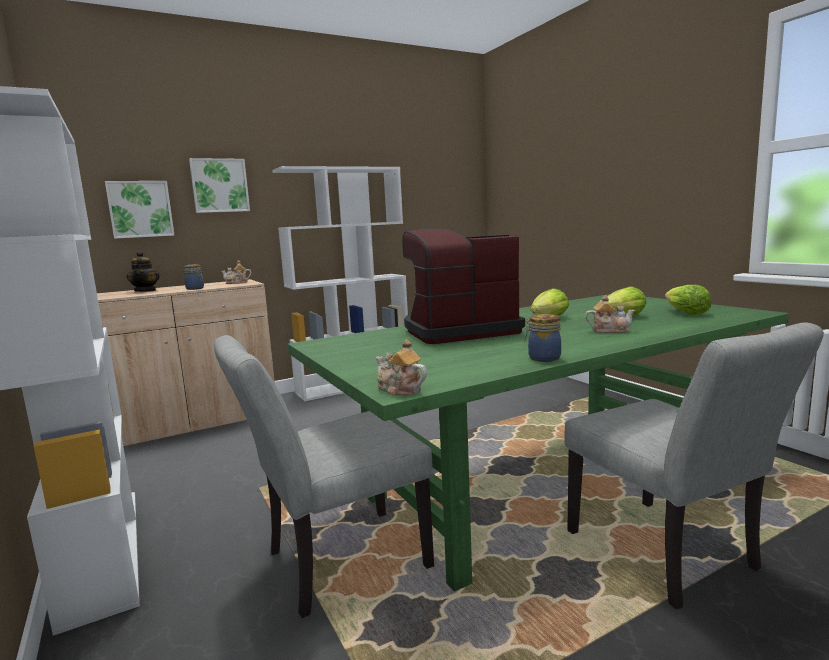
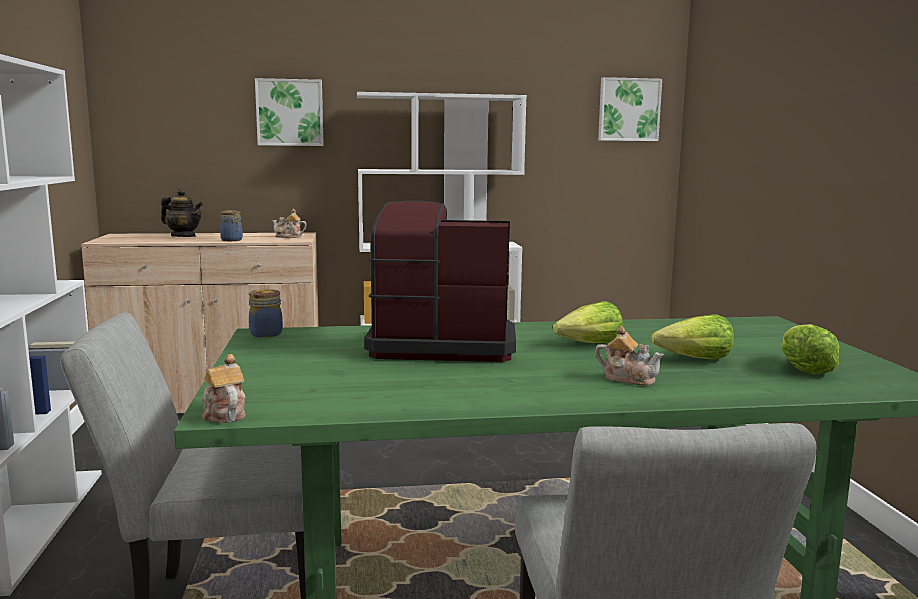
camera: 20 degrees right, 0 degrees up
picture [105,181,174,239] -> picture moved to [598,77,662,141]
teapot [126,251,160,292] -> teapot turned 75 degrees counterclockwise [161,189,203,237]
jar [524,314,561,362] -> jar moved to [249,289,283,338]

